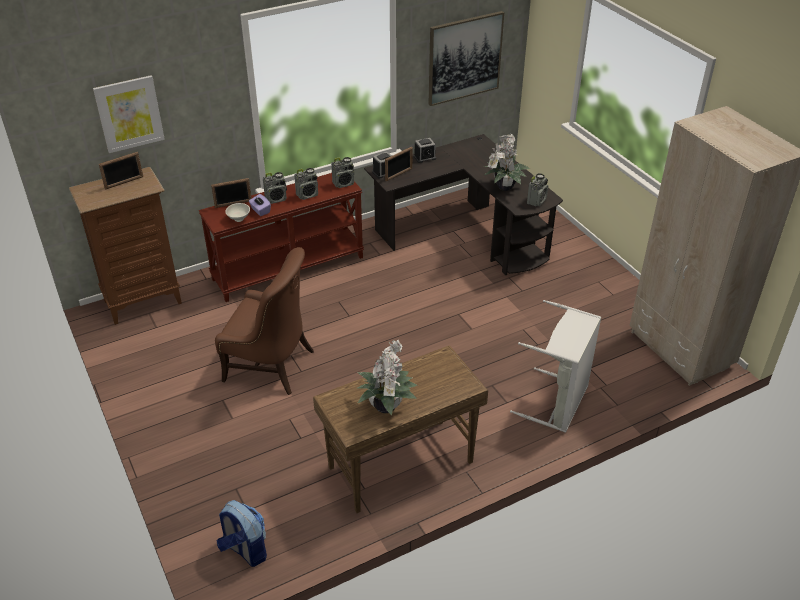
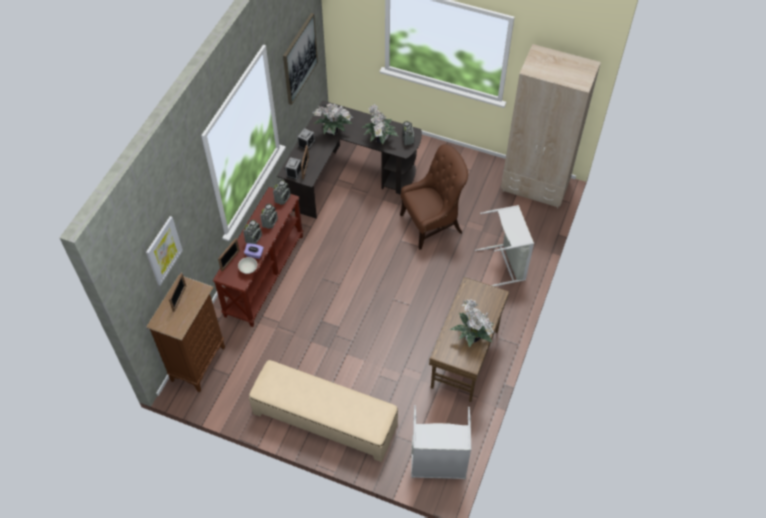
camera: 40 degrees left, 15 degrees up
brown chair [215,247,314,395] -> brown chair moved to [400,144,468,250]
backpack [217,500,267,567] -> grey laundry basket [411,405,471,479]
none -> beige bench [249,360,398,462]
none -> potted plant [312,103,353,135]

